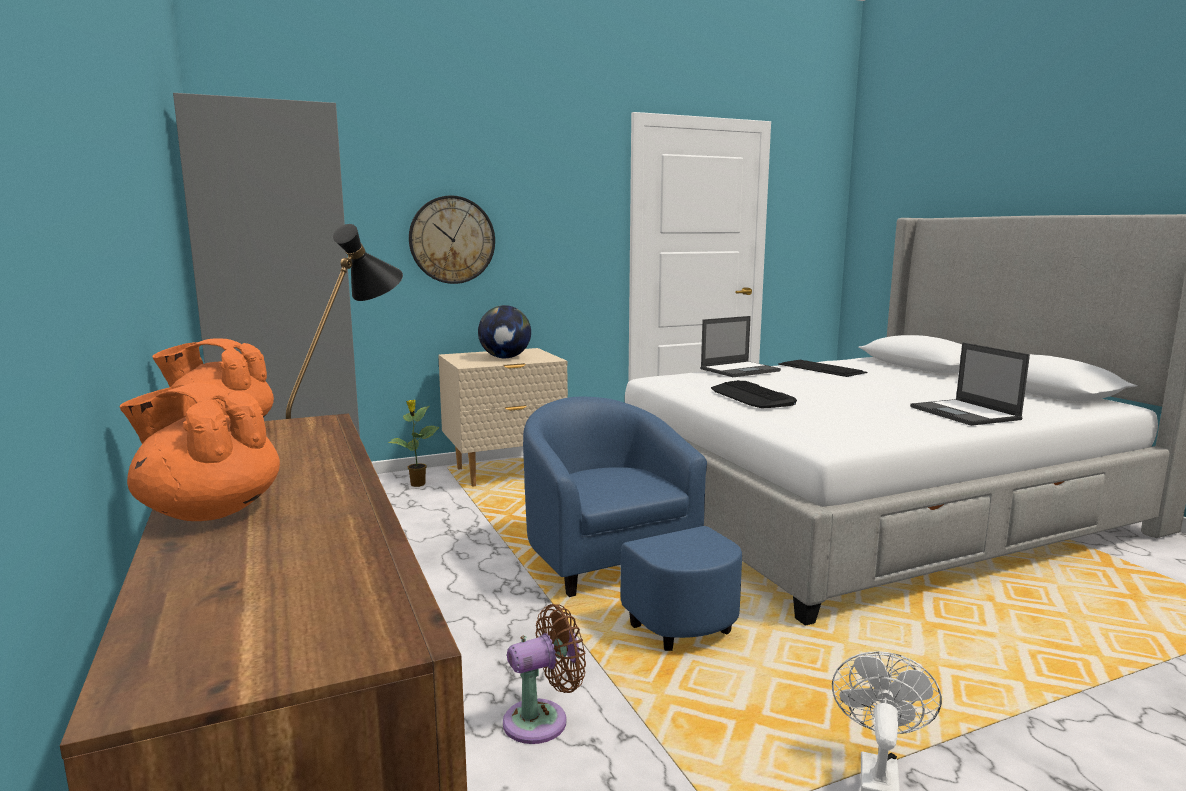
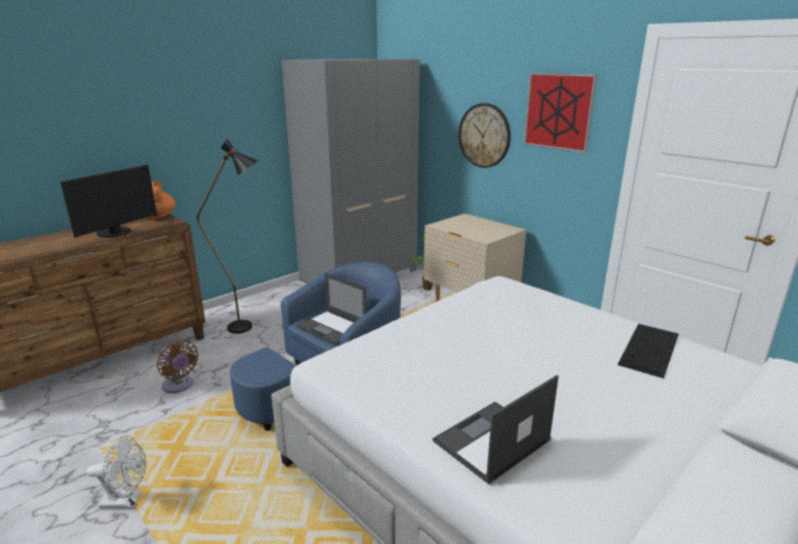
camera: 70 degrees right, 10 degrees up
orange teapot [119,383,280,521] -> none
globe [478,305,531,358] -> none
laptop [700,316,781,377] -> laptop moved to [296,273,366,345]
keyboard [711,380,797,408] -> none
none -> monitor [60,165,157,238]
none -> picture [523,73,597,153]

